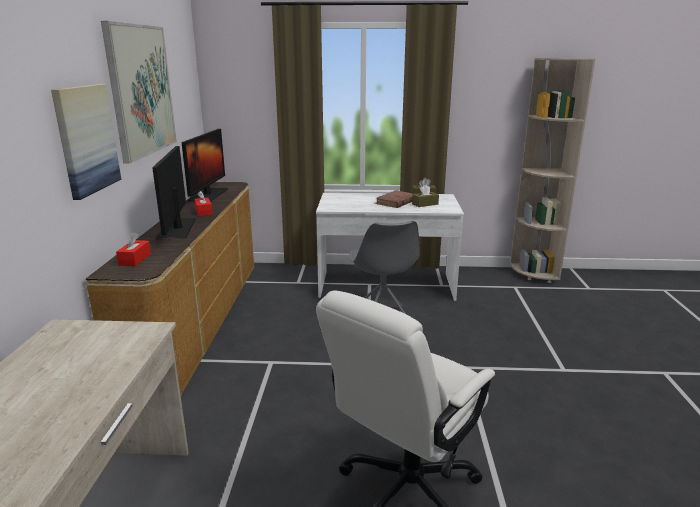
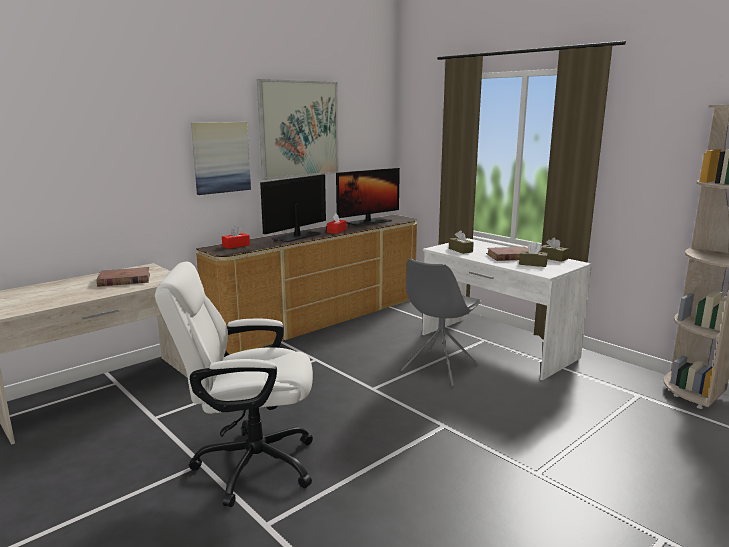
camera: 45 degrees right, 5 degrees down
none -> brown book [96,267,150,287]
none -> brown tissue box [449,230,474,254]

